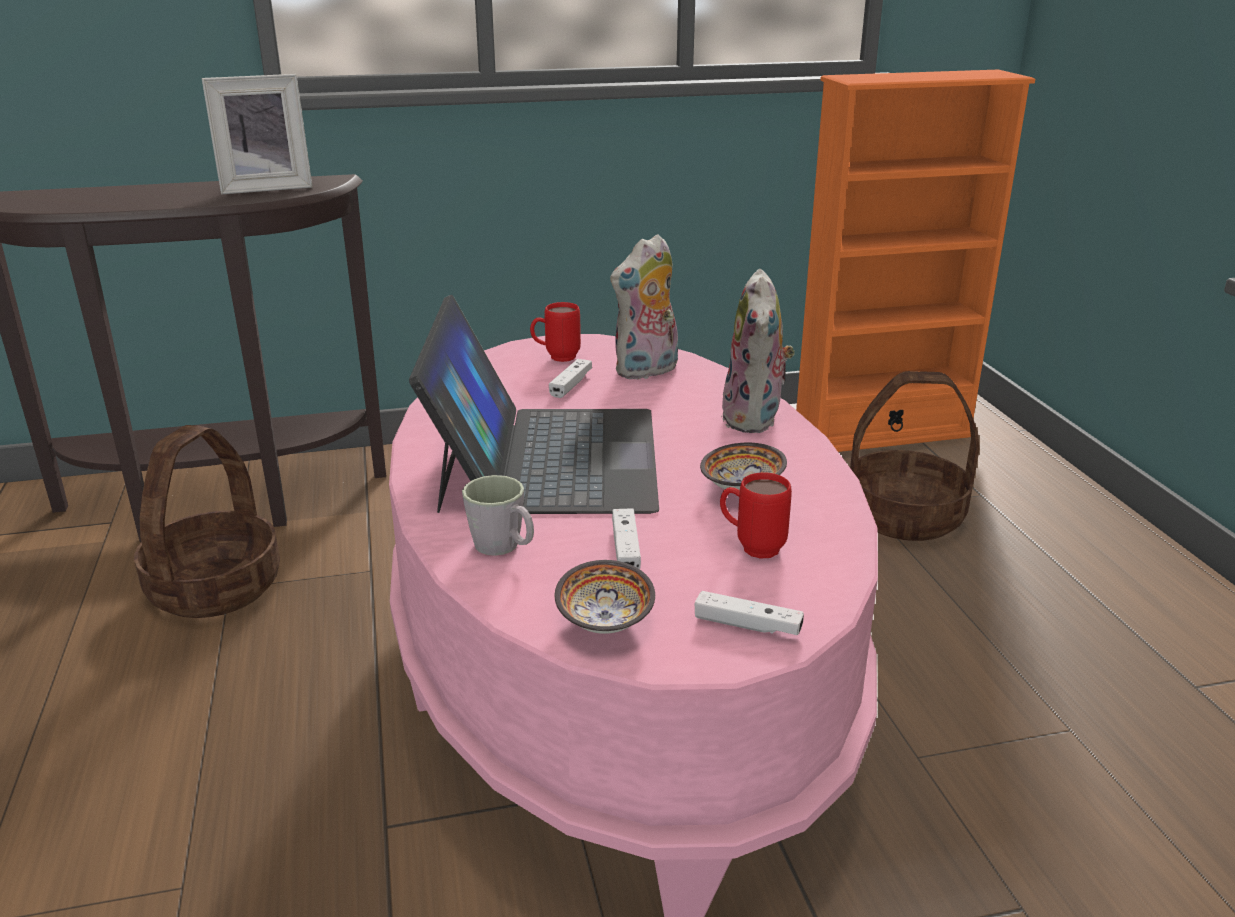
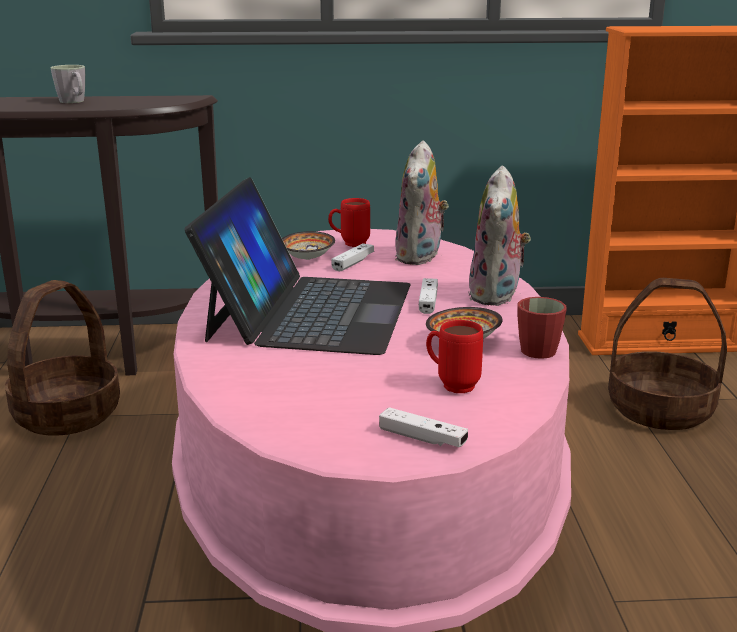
camera: 10 degrees right, 5 degrees down
picture frame [202,74,312,195] -> none
grey mug [462,475,534,556] -> grey mug moved to [51,65,85,103]
bowl [555,560,655,634] -> bowl moved to [282,231,335,260]
plush toy [610,234,678,380] -> plush toy turned 45 degrees counterclockwise [395,140,449,265]
white game controller [612,508,641,569] -> white game controller moved to [419,278,438,314]
none -> red mug [517,297,566,359]

